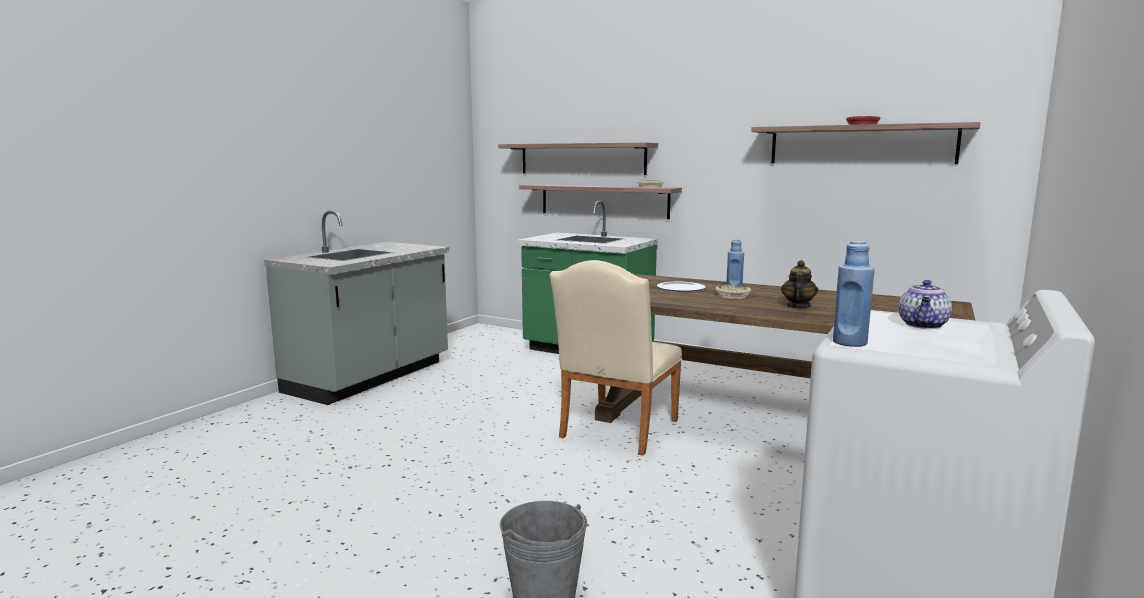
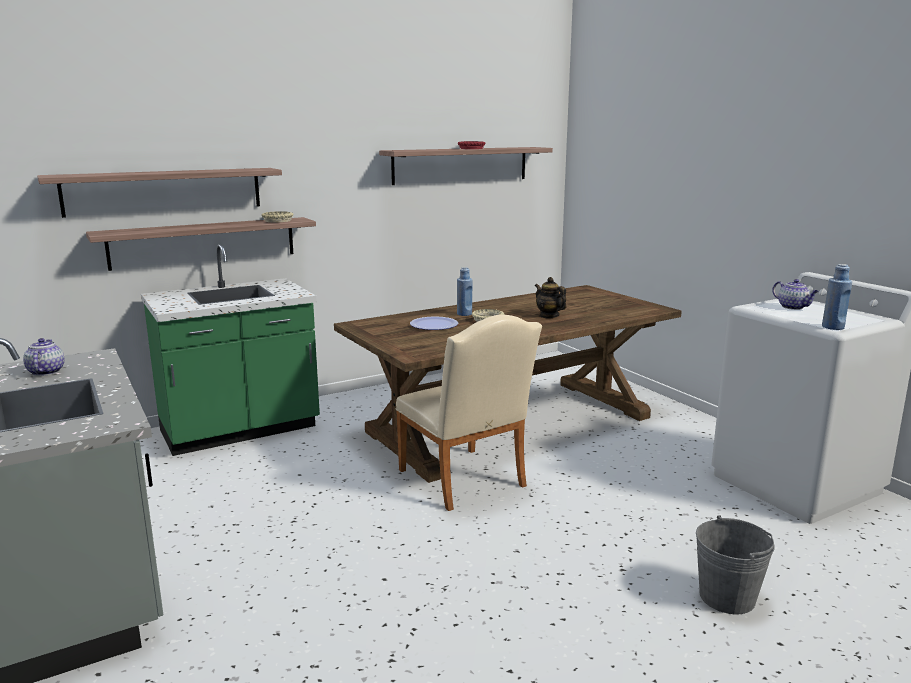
camera: 60 degrees left, 5 degrees up
none -> teapot [23,338,64,376]

